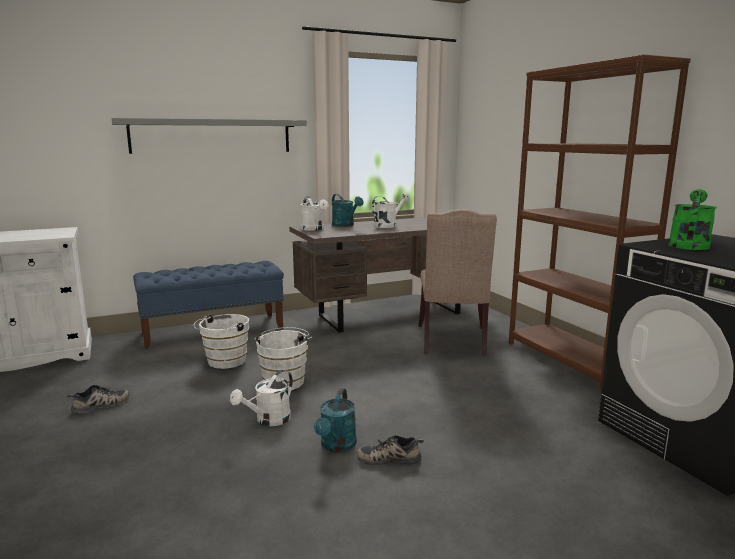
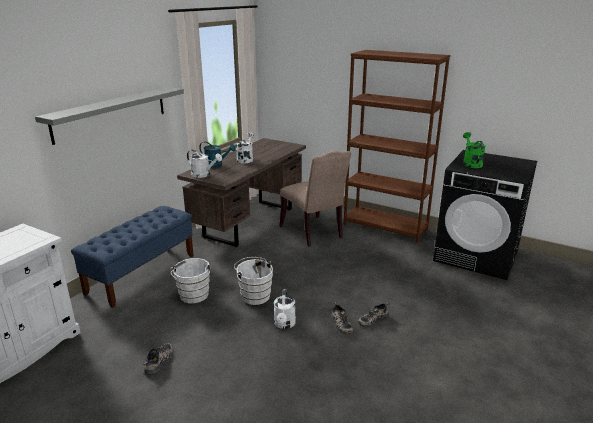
camera: 35 degrees left, 10 degrees up
turquoise watering can [314,388,357,452] -> shoe [332,302,353,335]

